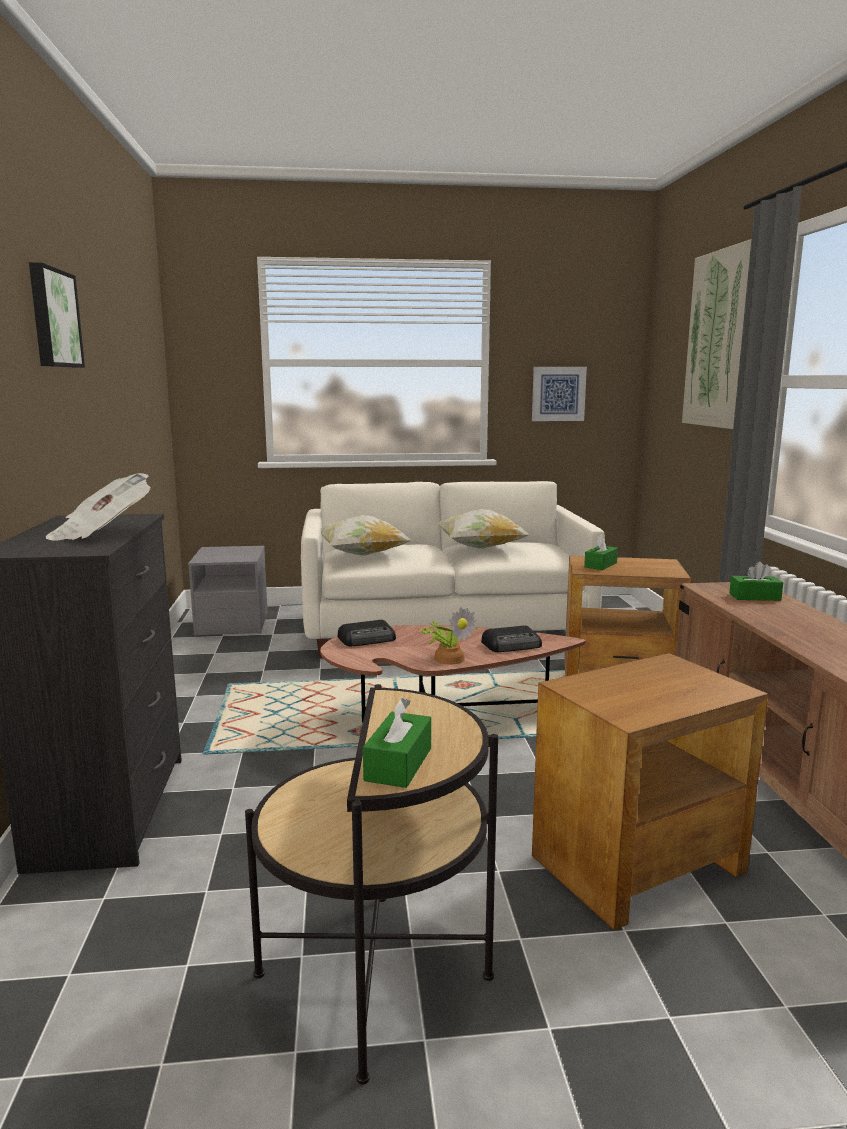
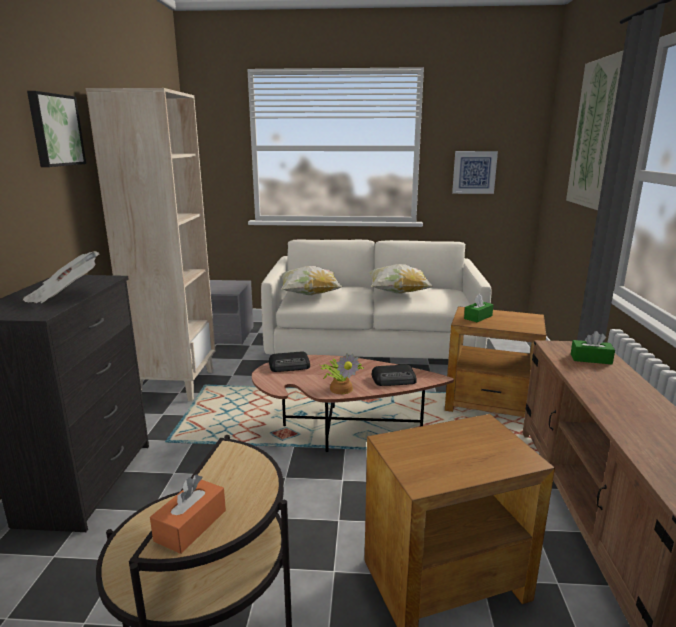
camera: 10 degrees right, 5 degrees up
green tissue box [363,698,431,788] -> orange tissue box [150,475,226,554]
none -> beige bookcase [86,88,215,401]

